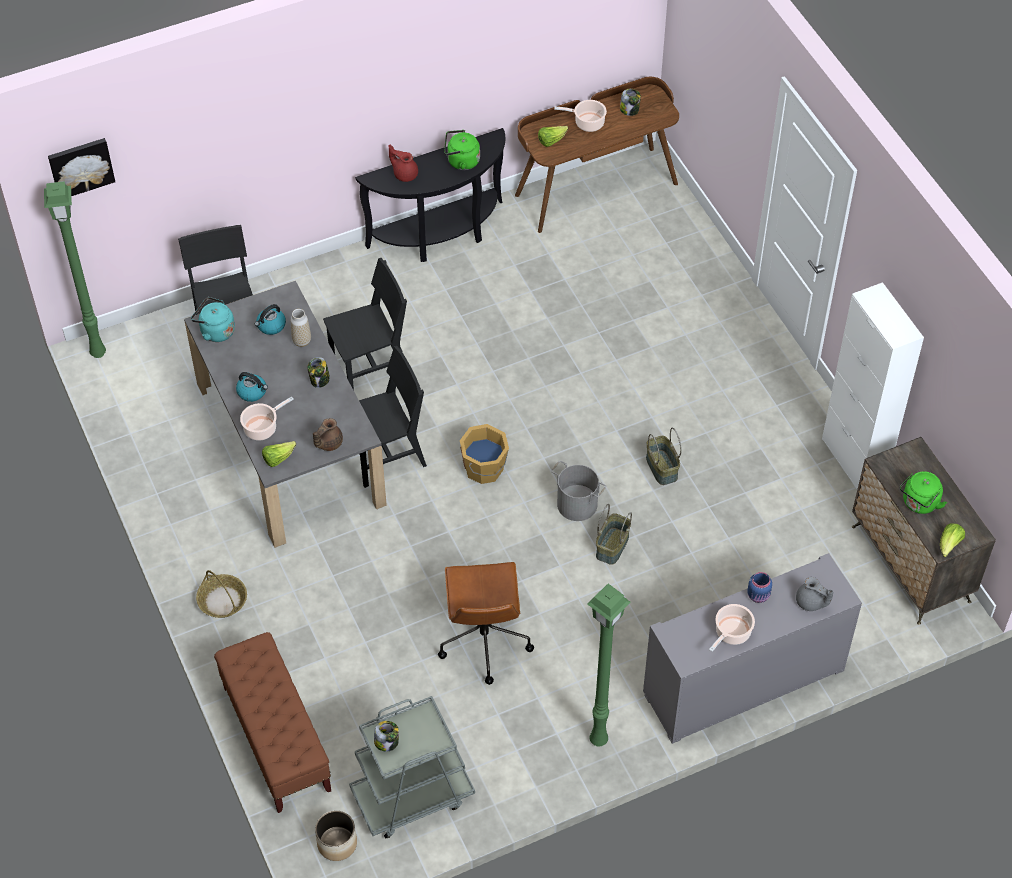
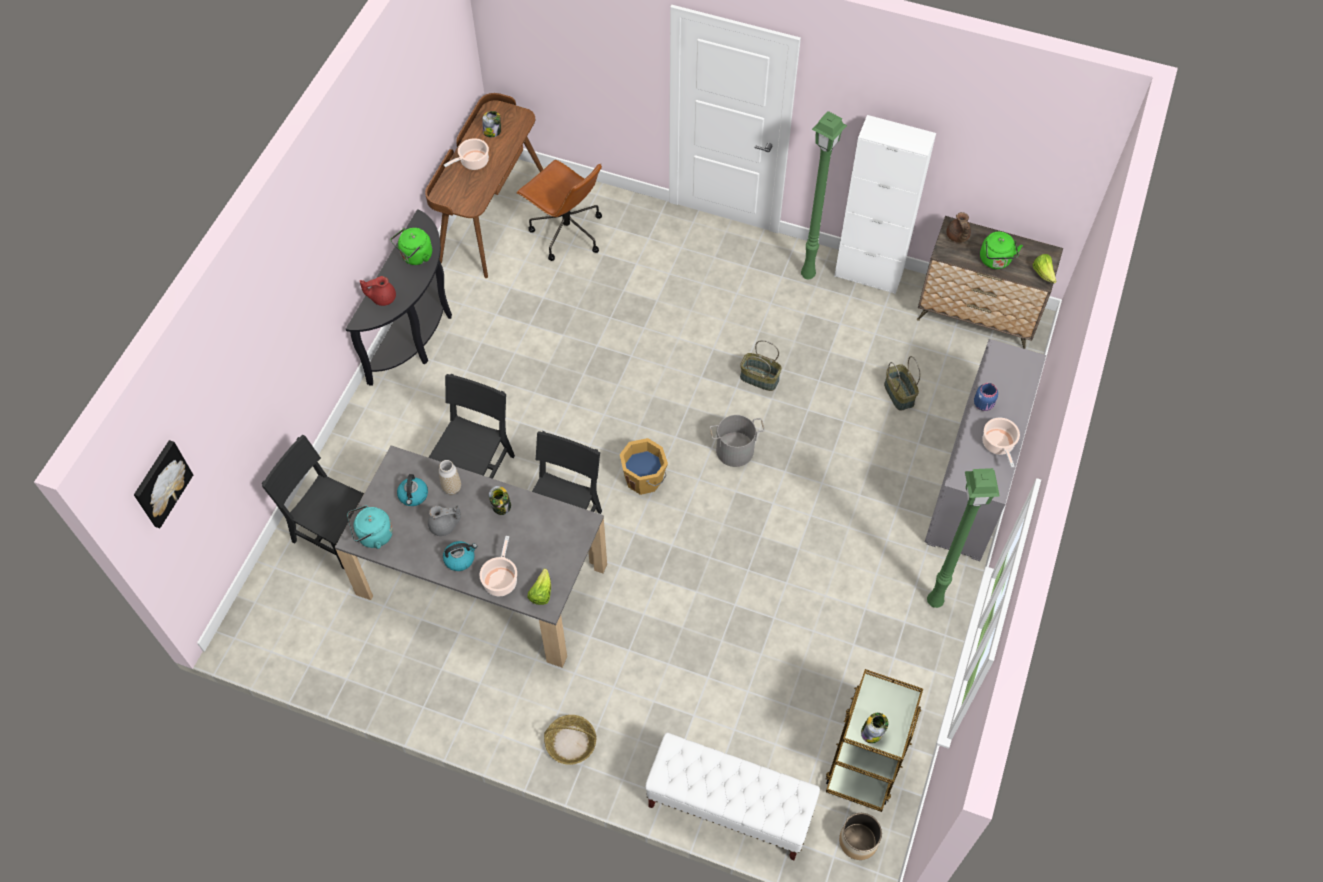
camera: 45 degrees left, 5 degrees up
green floor lamp [44,181,106,358] -> green floor lamp moved to [801,111,847,280]
brown bench [214,632,331,813] -> white bench [645,733,820,860]
brown teapot [313,418,343,451] -> brown teapot moved to [946,212,971,243]
grey cart [349,696,475,838] -> brown cart [825,669,923,812]
brown office chair [438,562,534,685] -> brown office chair moved to [516,160,602,261]
lettuce [538,126,568,147] -> none
basket [596,504,632,565] -> basket moved to [884,356,921,411]
grey teapot [796,577,834,611] -> grey teapot moved to [428,505,461,536]

